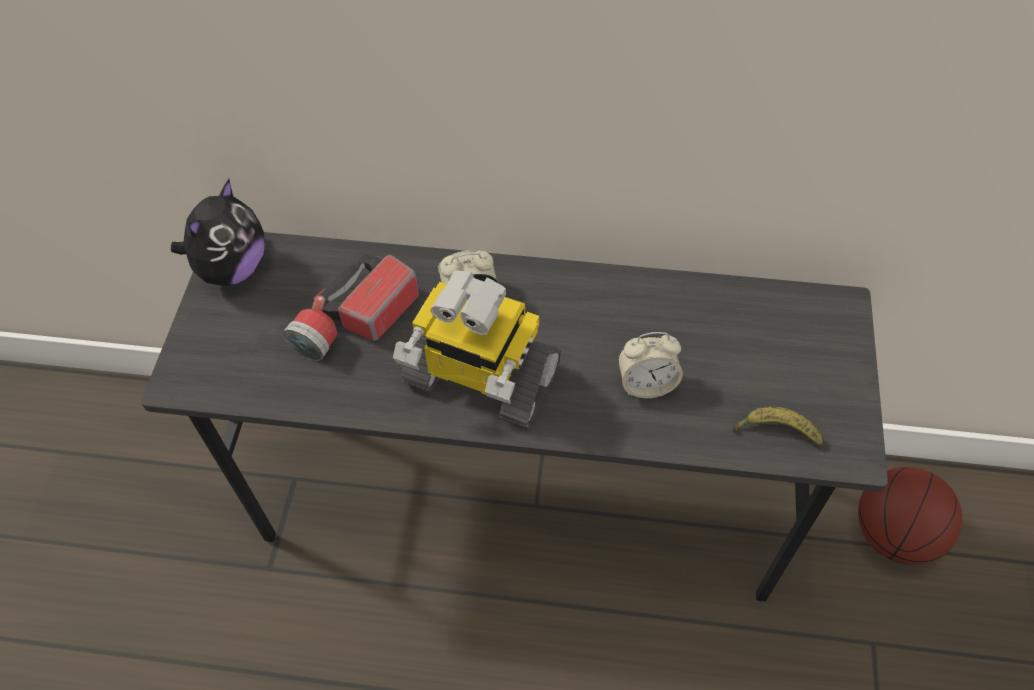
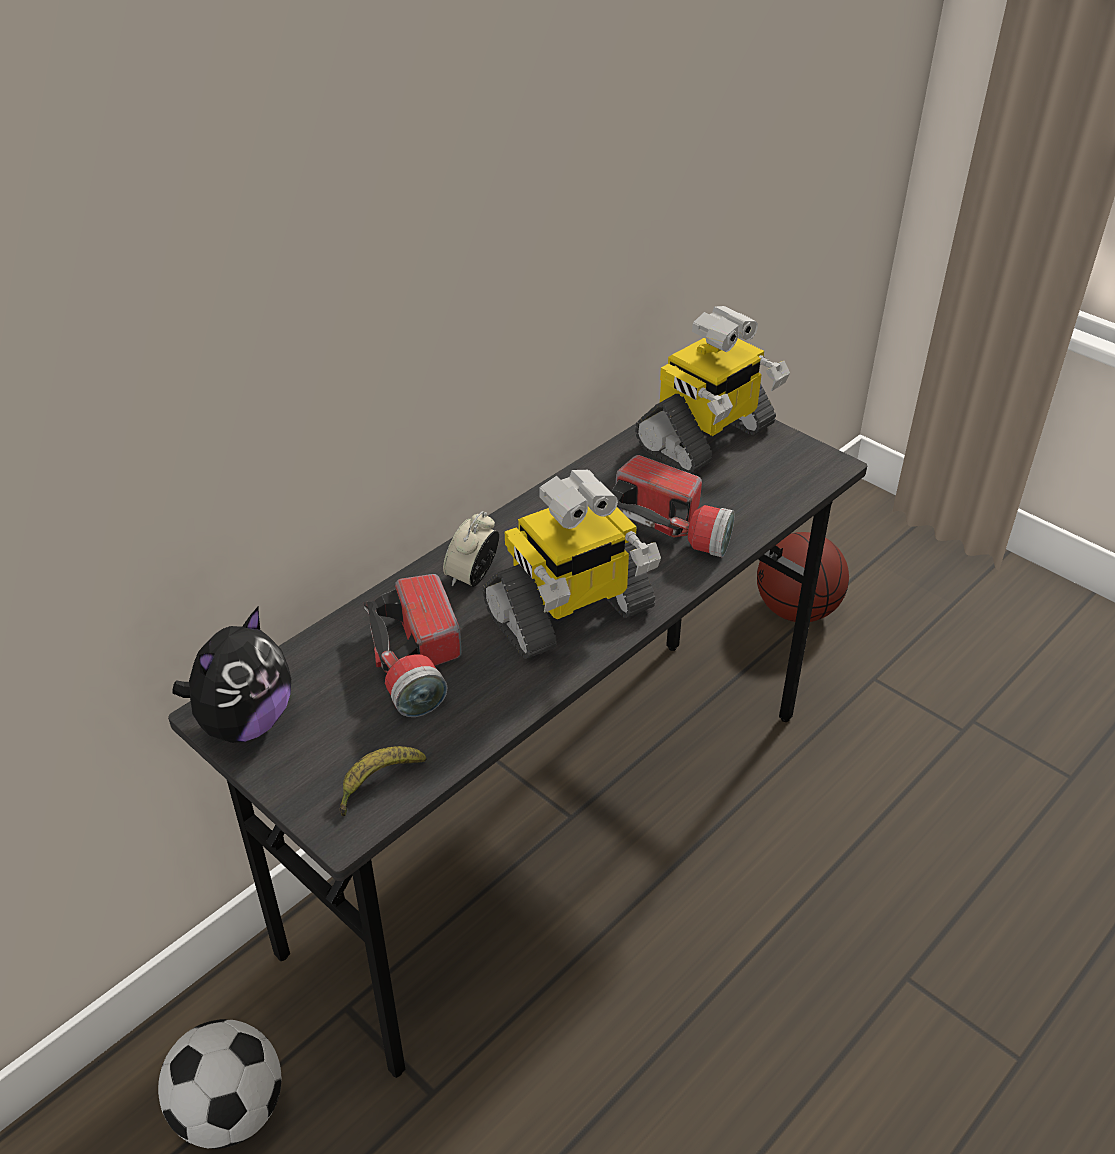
camera: 55 degrees left, 15 degrees down
plush toy [171,179,265,286] -> plush toy turned 60 degrees clockwise [172,607,291,743]
alarm clock [618,332,683,398] -> flashlight [611,455,735,557]
banana [733,406,823,446] -> banana moved to [340,746,426,816]
none -> football [158,1019,282,1149]
none -> toy robot [635,306,790,474]

